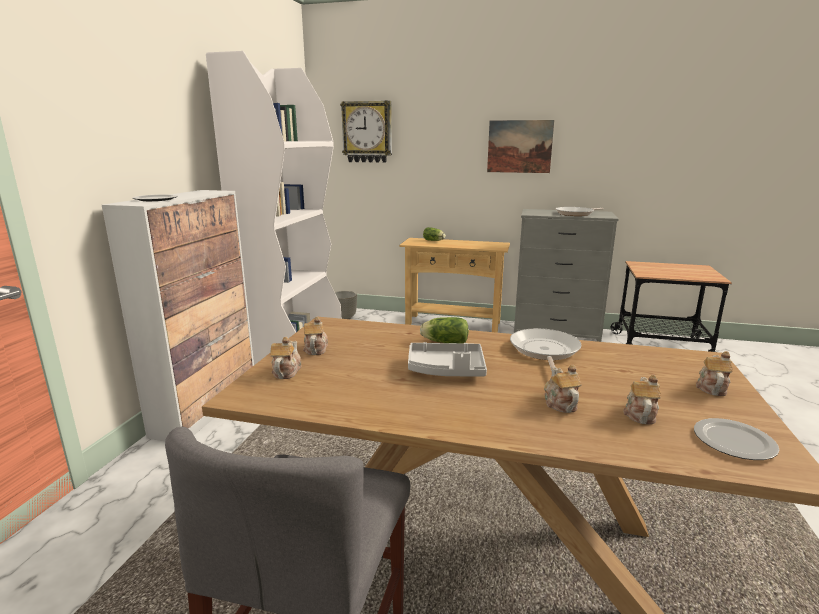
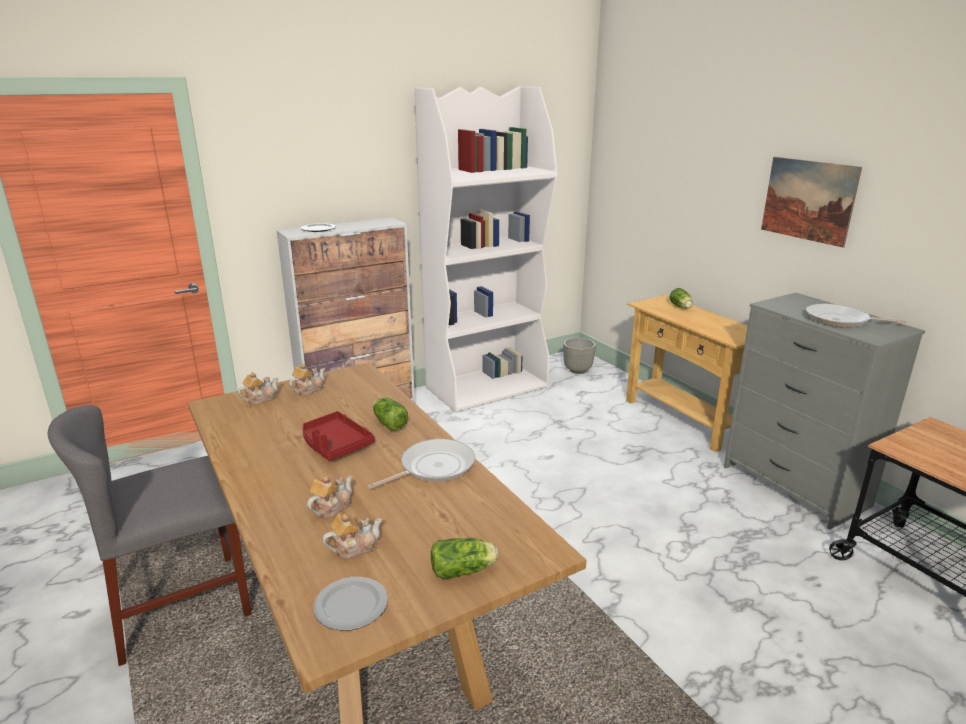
camera: 45 degrees right, 5 degrees up
wall clock [340,101,392,163] -> none
grey tray [408,342,487,376] -> red tray [302,411,375,461]
teapot [696,351,733,396] -> lettuce [431,538,498,579]

